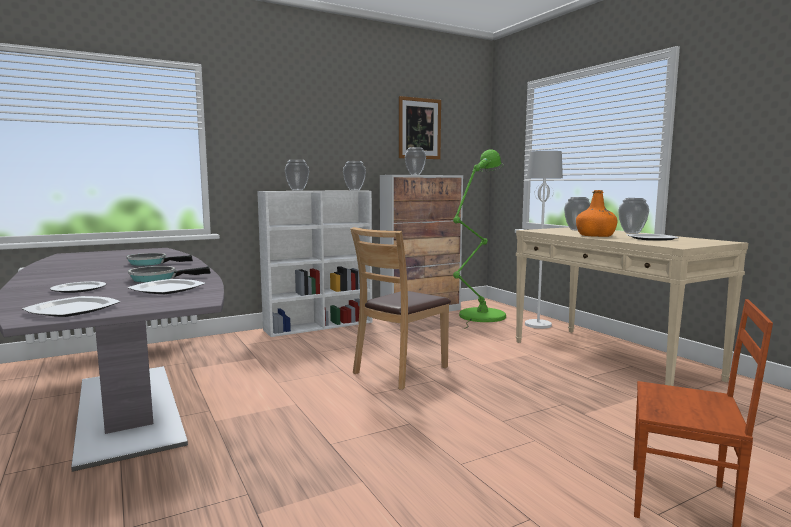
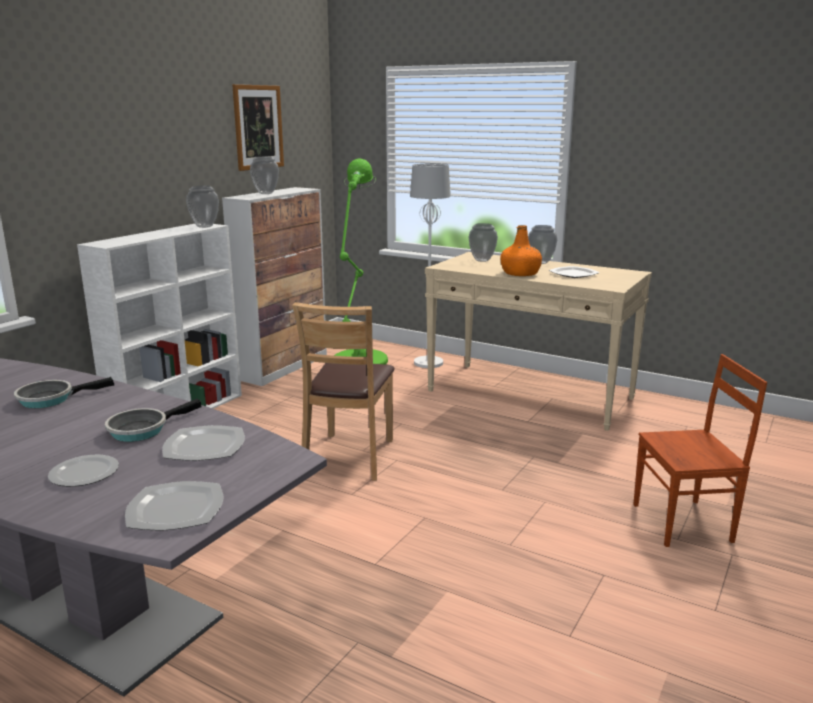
camera: 30 degrees left, 10 degrees up
vase [285,160,309,191] -> none

